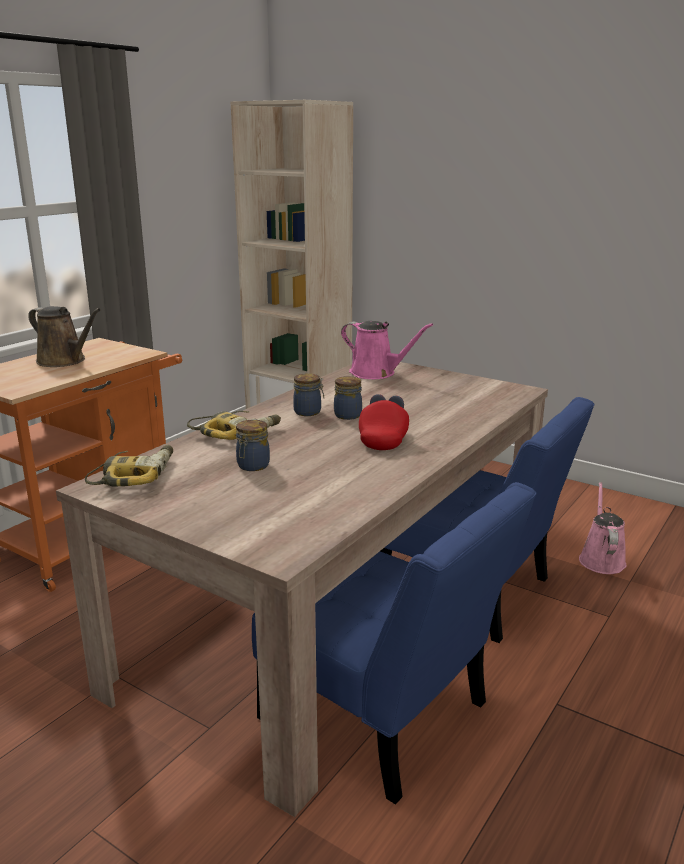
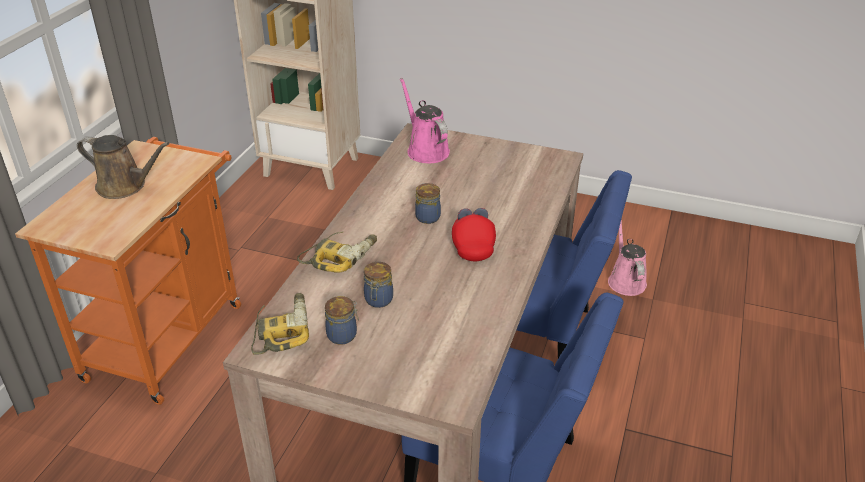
camera: 15 degrees left, 15 degrees up
jar [293,373,324,416] -> jar moved to [325,296,359,345]
pink watering can [341,321,433,379] -> pink watering can turned 135 degrees counterclockwise [400,78,450,163]

